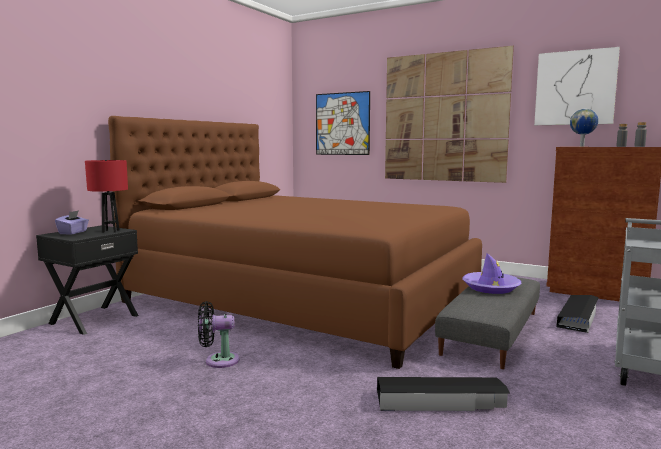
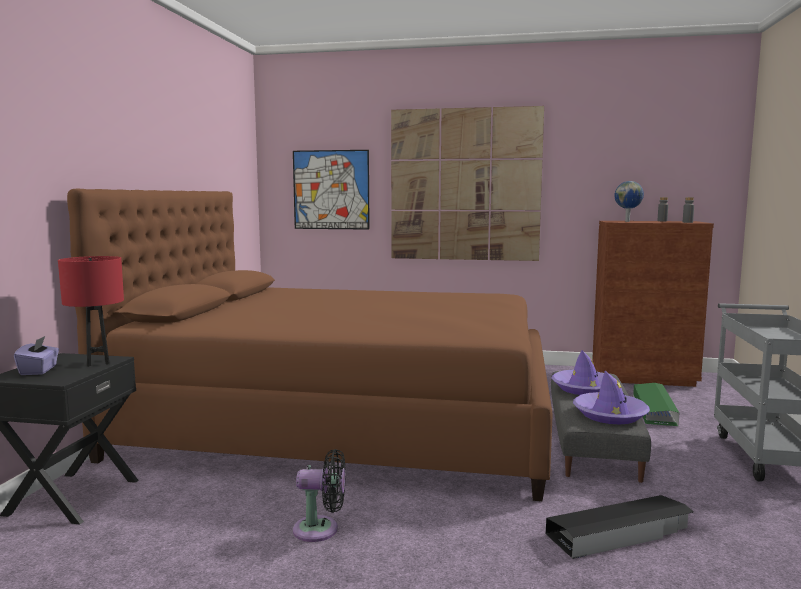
camera: 20 degrees left, 0 degrees up
black fan [198,301,240,368] -> black fan turned 150 degrees counterclockwise [293,449,346,542]
picture [534,47,620,125] -> none
black storage box [556,295,599,333] -> green storage box [633,383,679,426]
none -> purple hat [573,371,650,424]

